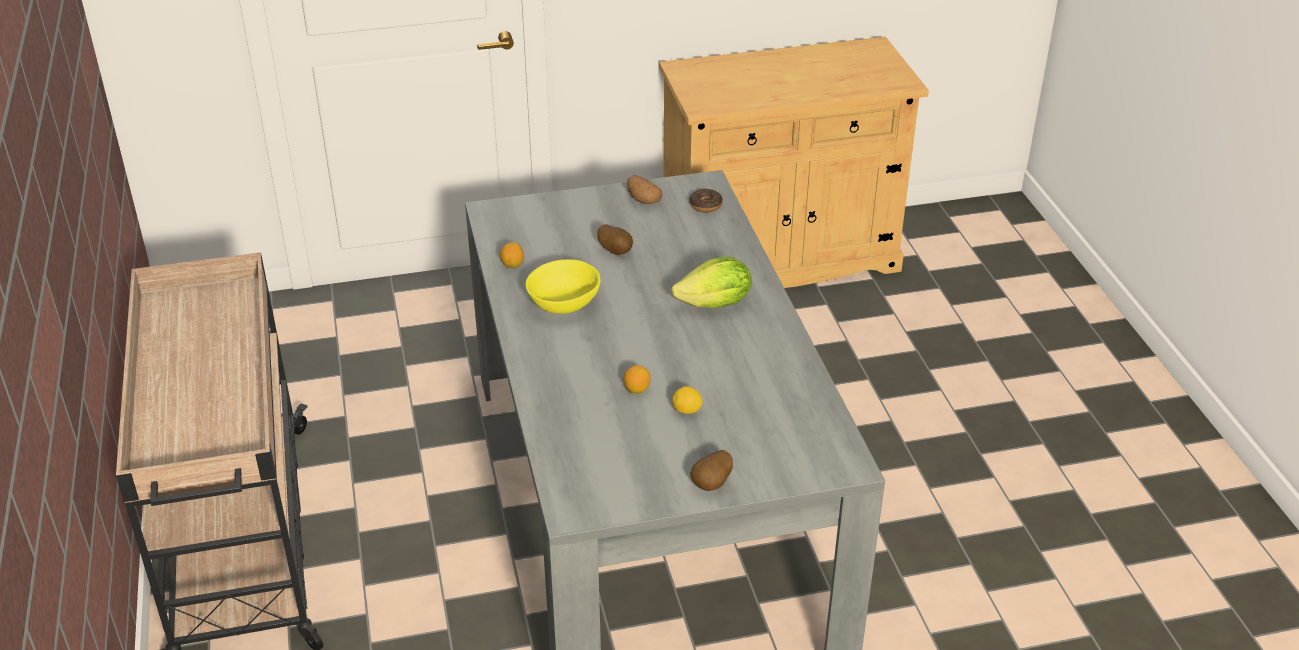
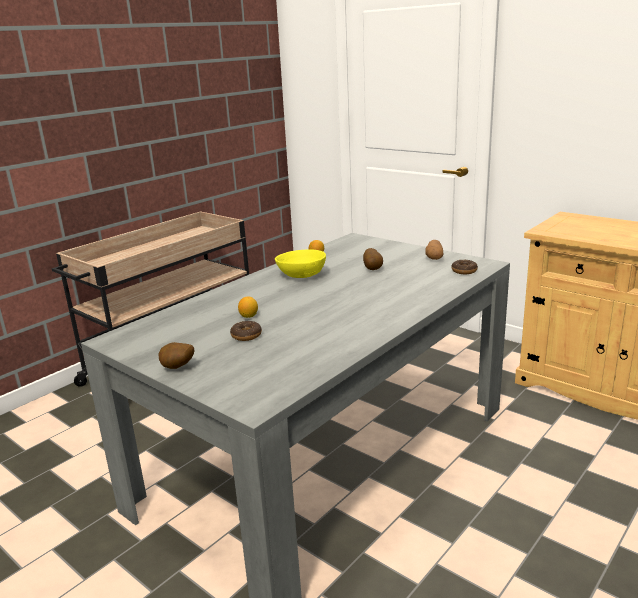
camera: 55 degrees right, 15 degrees down
lettuce [671,257,752,308] -> none
lemon [672,386,703,414] -> donut [230,321,262,341]

